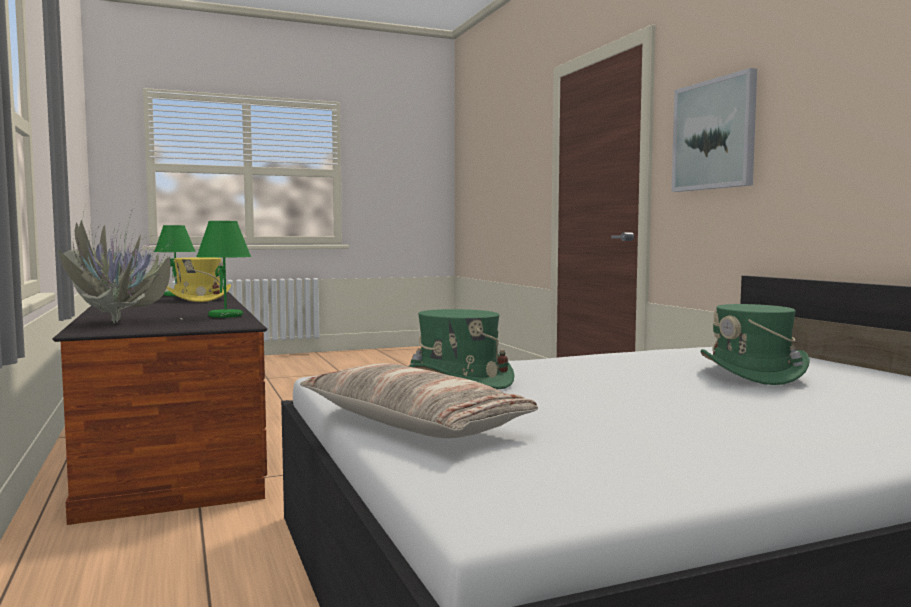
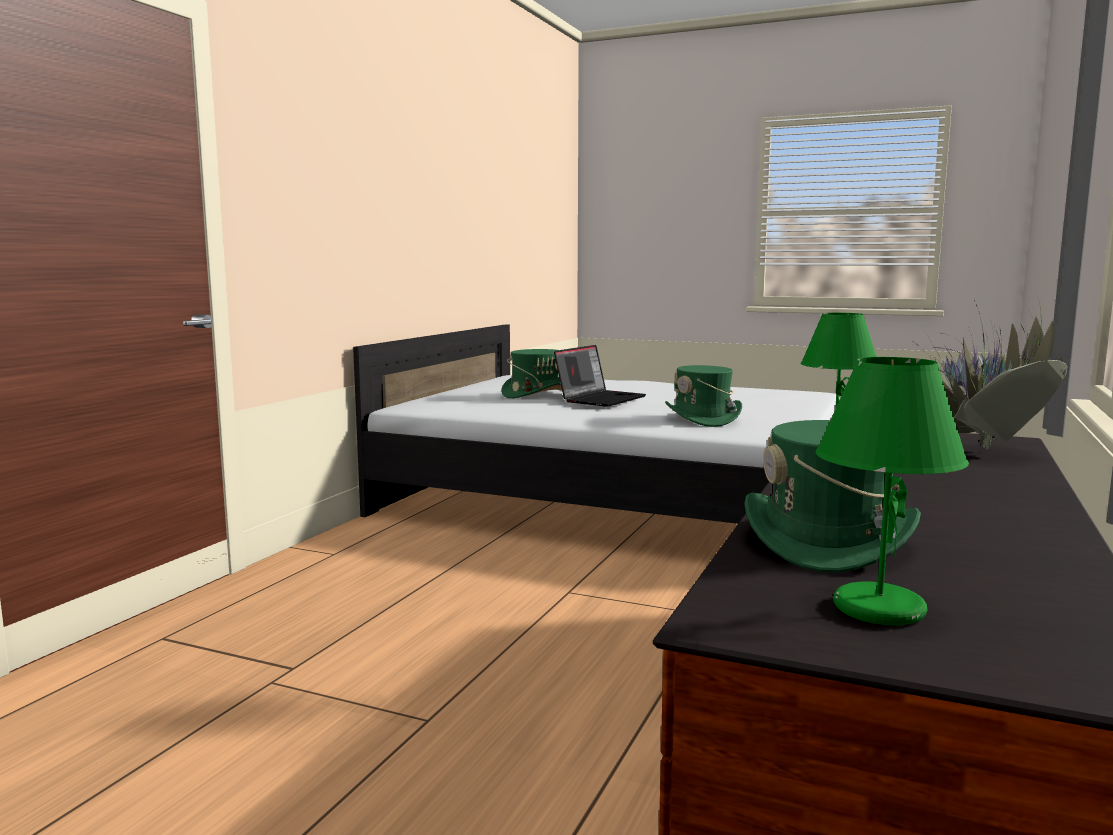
camera: 135 degrees left, 5 degrees up
yellow hat [167,257,231,302] -> green hat [744,420,921,573]
pillow [300,363,538,438] -> none
picture [672,68,757,192] -> none
none -> laptop [554,345,646,407]

